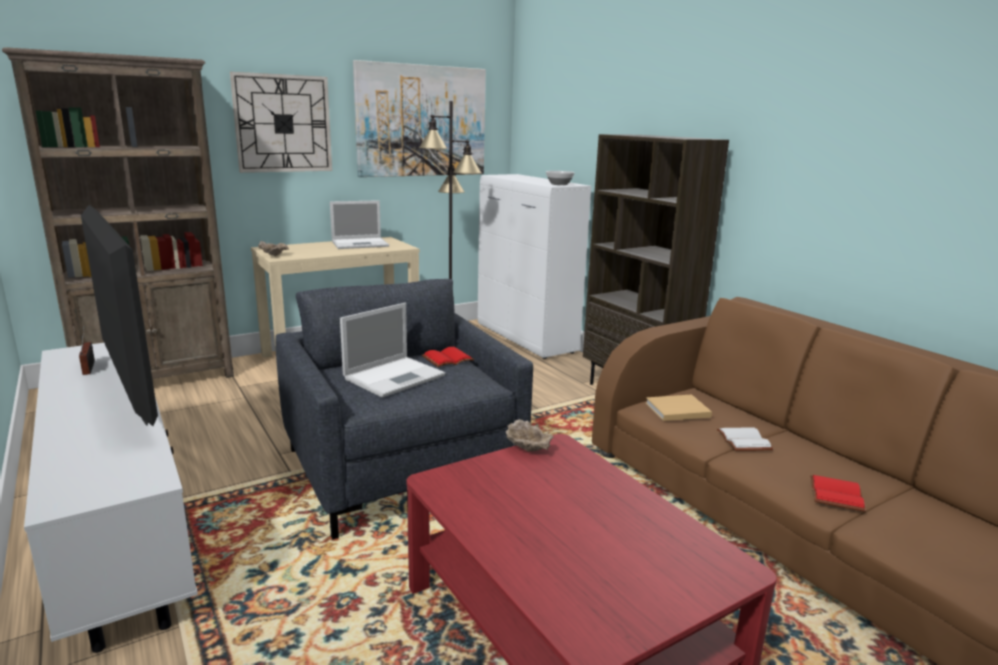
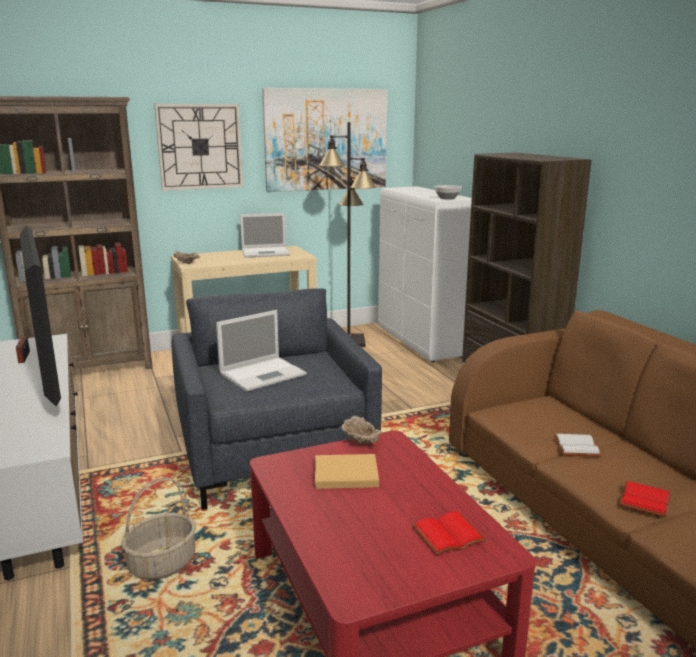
camera: 10 degrees right, 0 degrees up
red book [422,347,474,367] -> red book moved to [412,512,487,555]
beige book [646,394,712,421] -> beige book moved to [315,454,379,489]
none -> basket [122,477,196,580]

